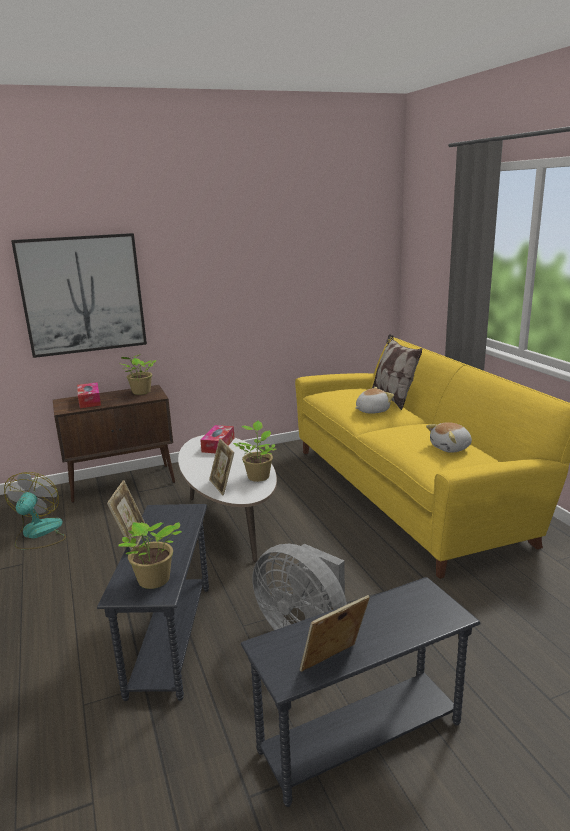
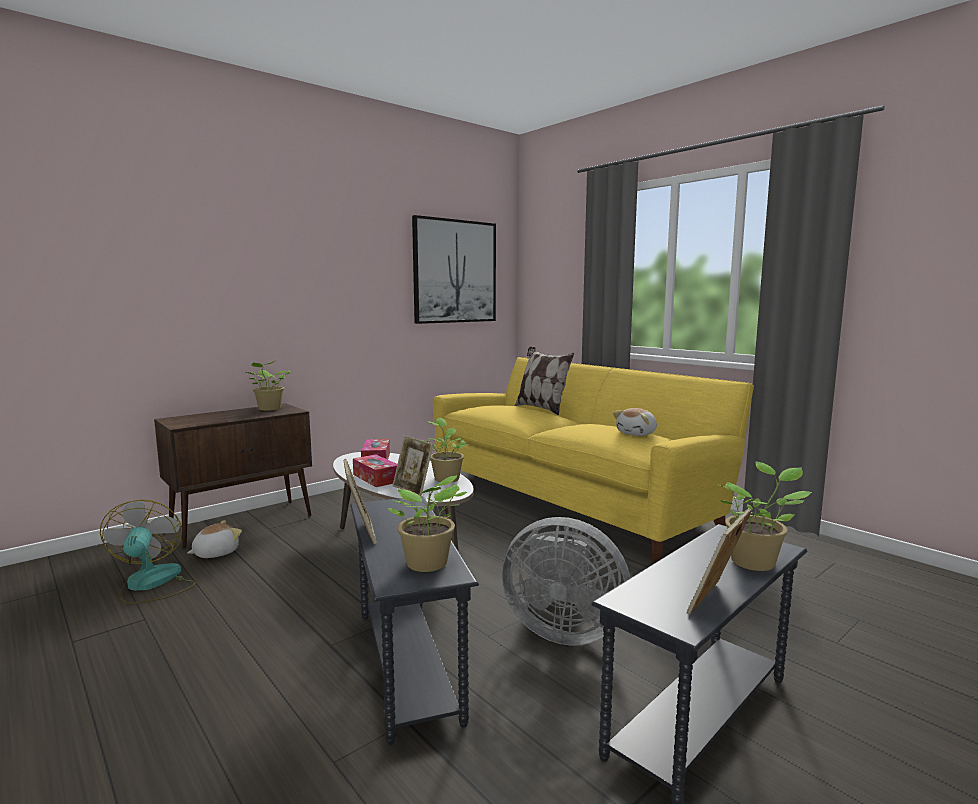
camera: 20 degrees left, 10 degrees down
picture [11,233,147,358] -> picture moved to [412,215,496,324]
tissue box [77,382,101,408] -> tissue box moved to [353,454,397,487]
plush toy [355,387,394,414] -> plush toy moved to [187,520,242,558]
none -> potted plant [719,461,812,571]

